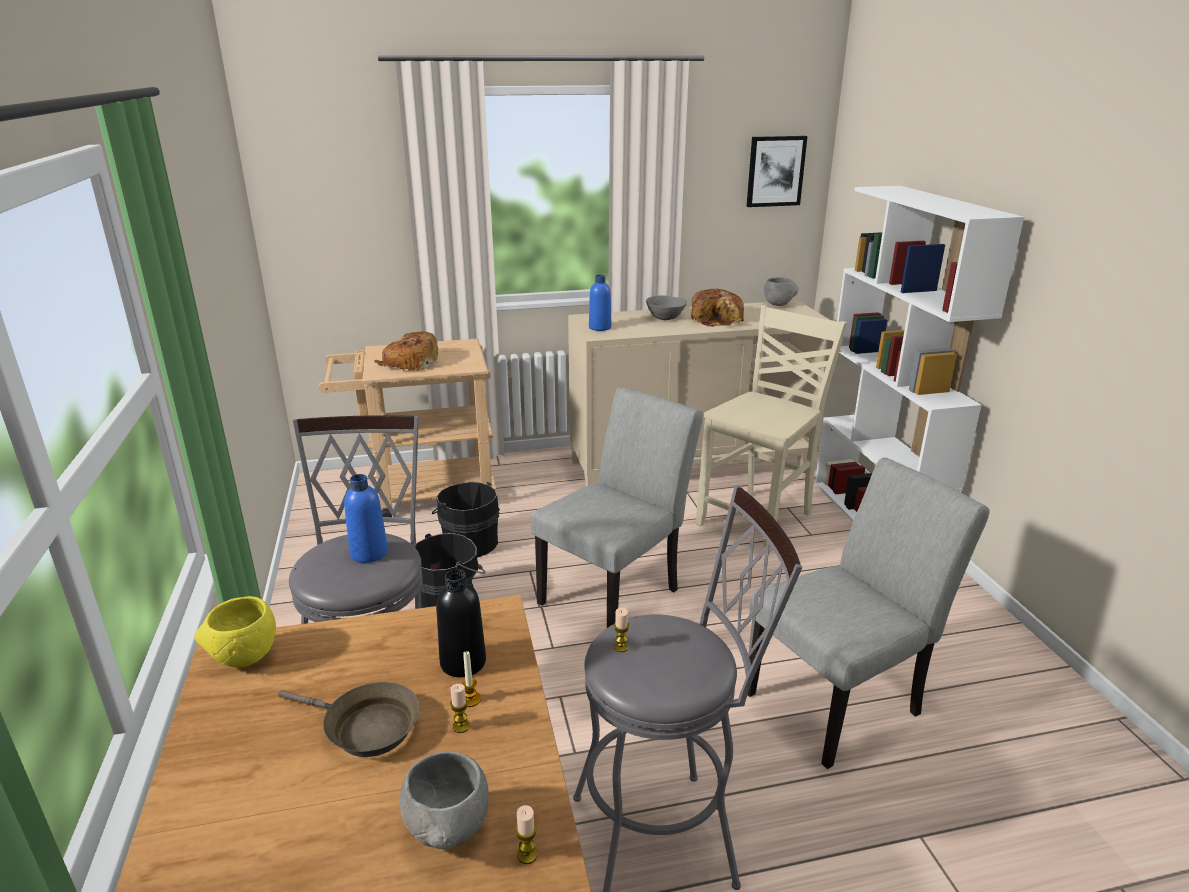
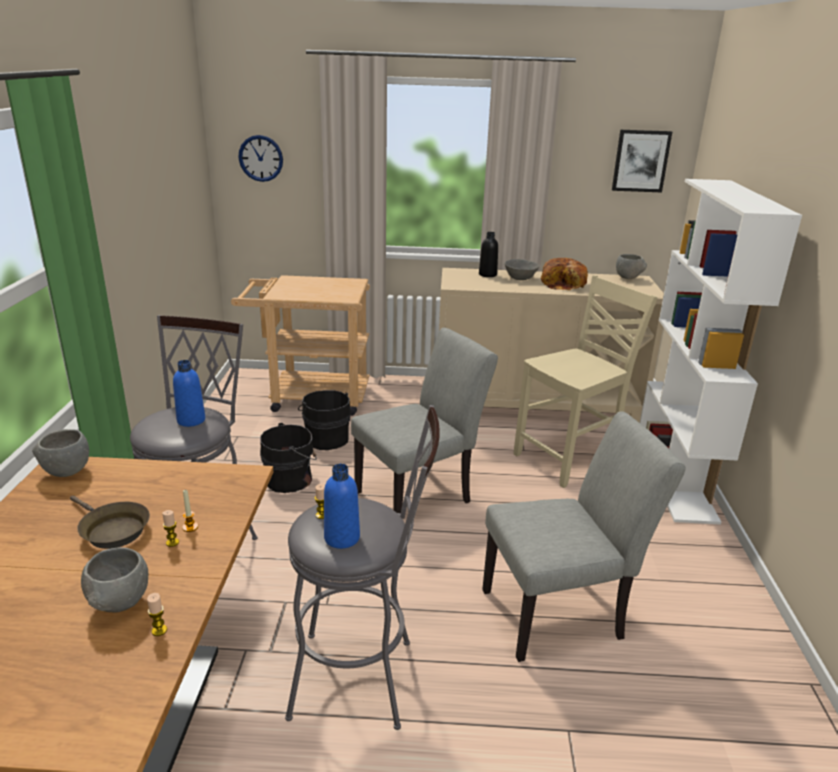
camera: 15 degrees right, 0 degrees up
yellow bowl [194,596,276,667] -> grey bowl [32,429,89,477]
bread [374,331,438,371] -> none
black bottle [436,569,486,677] -> black bottle moved to [479,232,498,277]
blue bottle [589,275,611,331] -> blue bottle moved to [324,464,360,549]
none -> wall clock [238,135,283,182]

